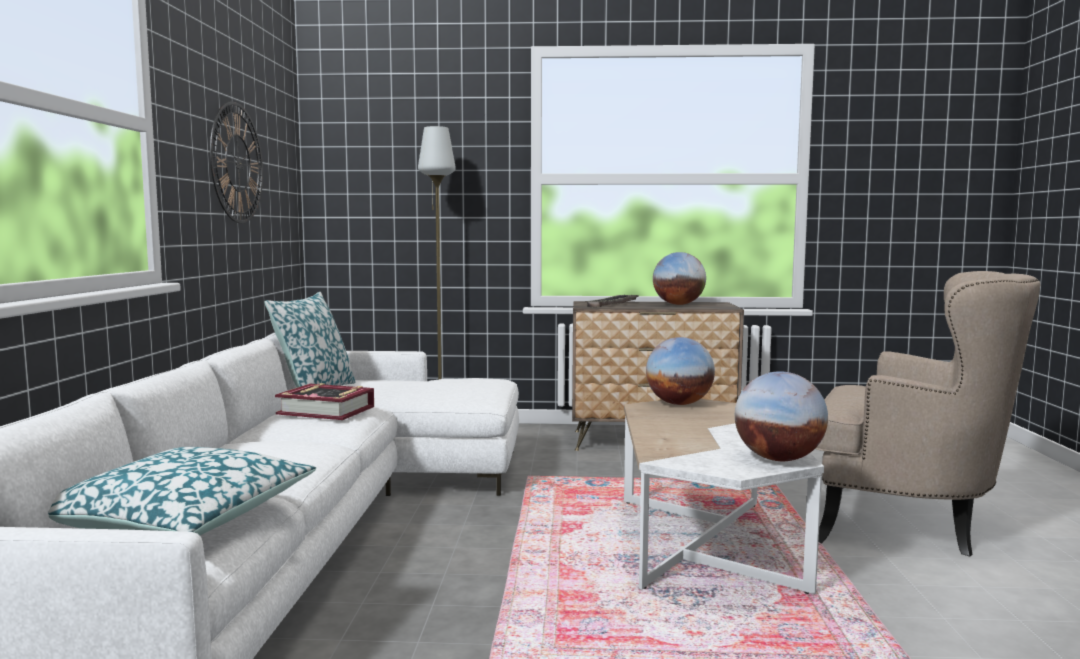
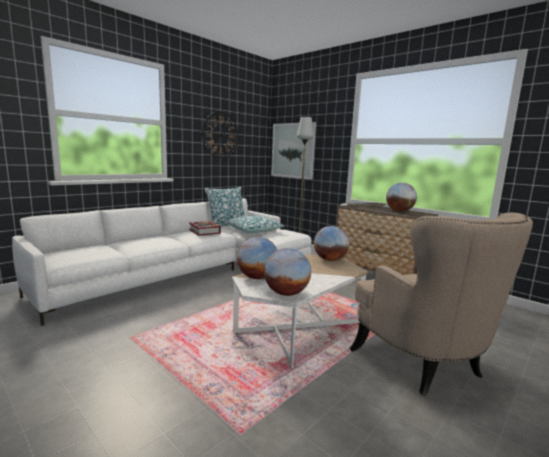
camera: 40 degrees right, 5 degrees up
pillow [48,447,316,536] -> pillow moved to [225,216,284,233]
none -> globe [237,237,277,279]
none -> picture [271,122,316,180]

